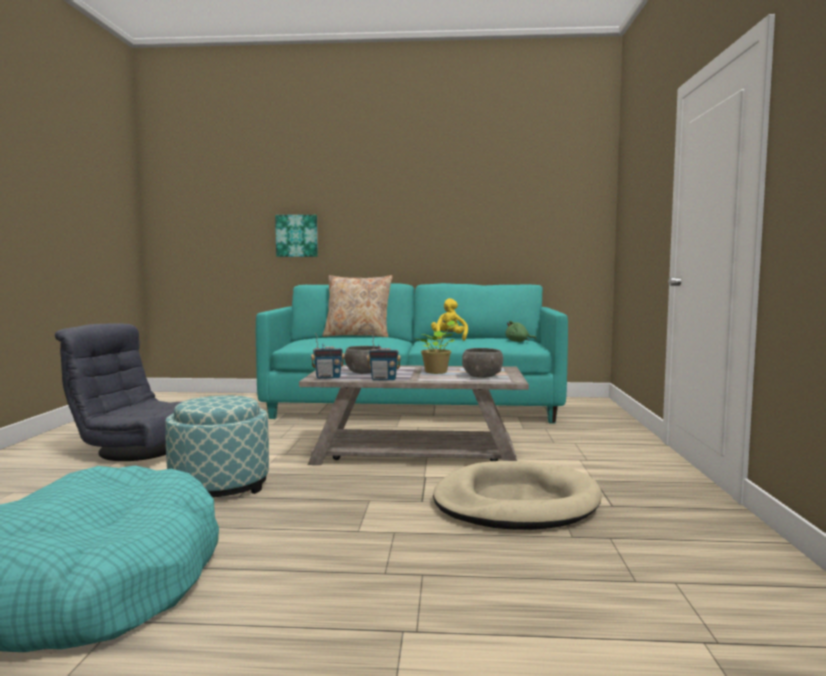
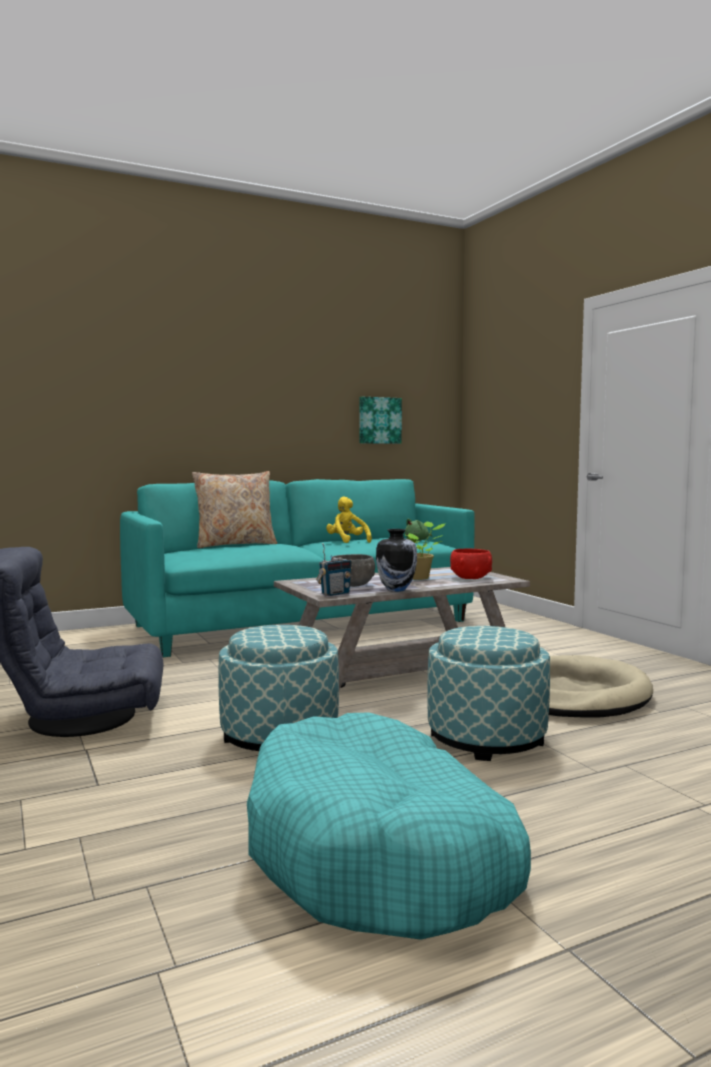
camera: 30 degrees left, 0 degrees up
picture [275,215,318,257] -> picture moved to [360,397,402,444]
radio [367,334,401,380] -> vase [376,529,417,592]
grey bowl [462,348,503,378] -> red bowl [450,549,492,579]
none -> ottoman [427,626,550,761]

